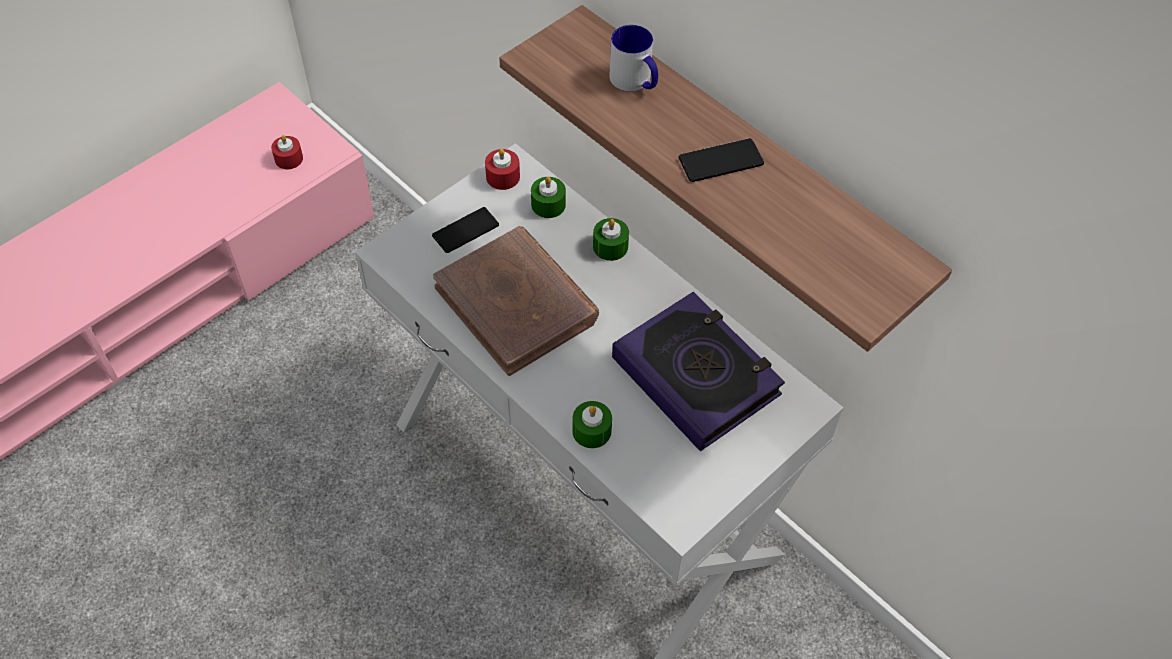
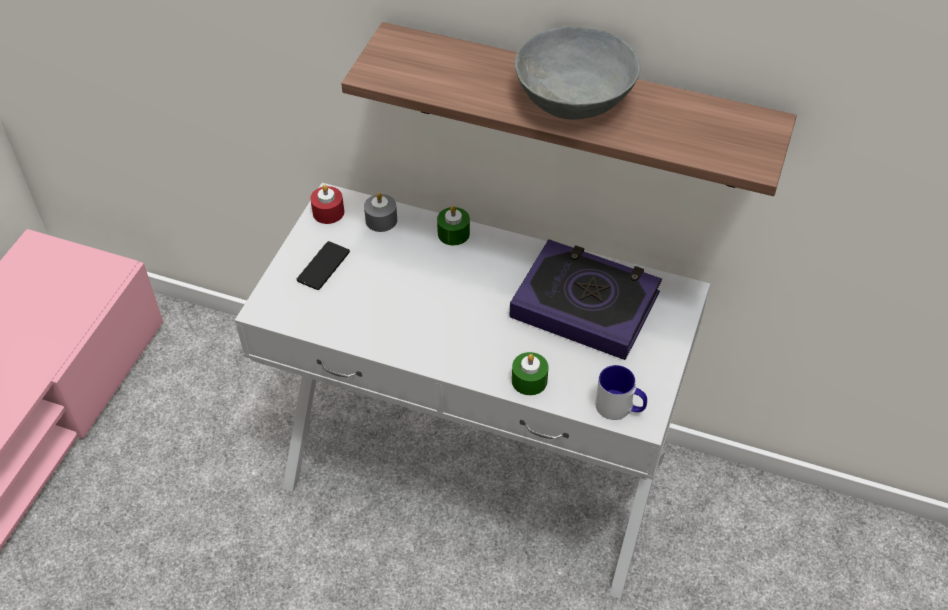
camera: 25 degrees left, 5 degrees down
red candle [271,135,303,169] -> none
brown book [433,226,599,376] -> none
green candle [531,177,566,218] -> grey candle [364,193,397,232]
mug [609,25,658,92] -> mug moved to [595,365,647,420]
phone [679,138,764,182] -> grey bowl [515,27,641,119]

